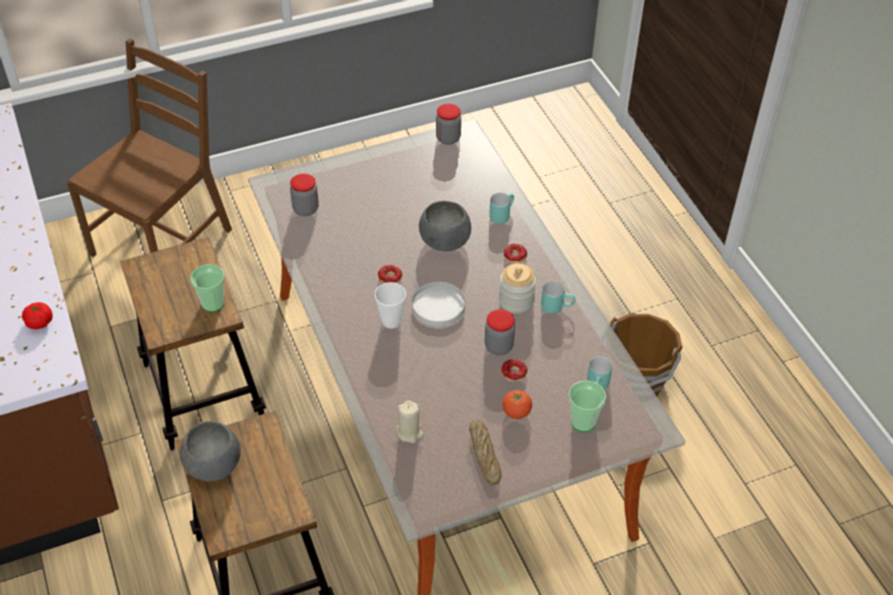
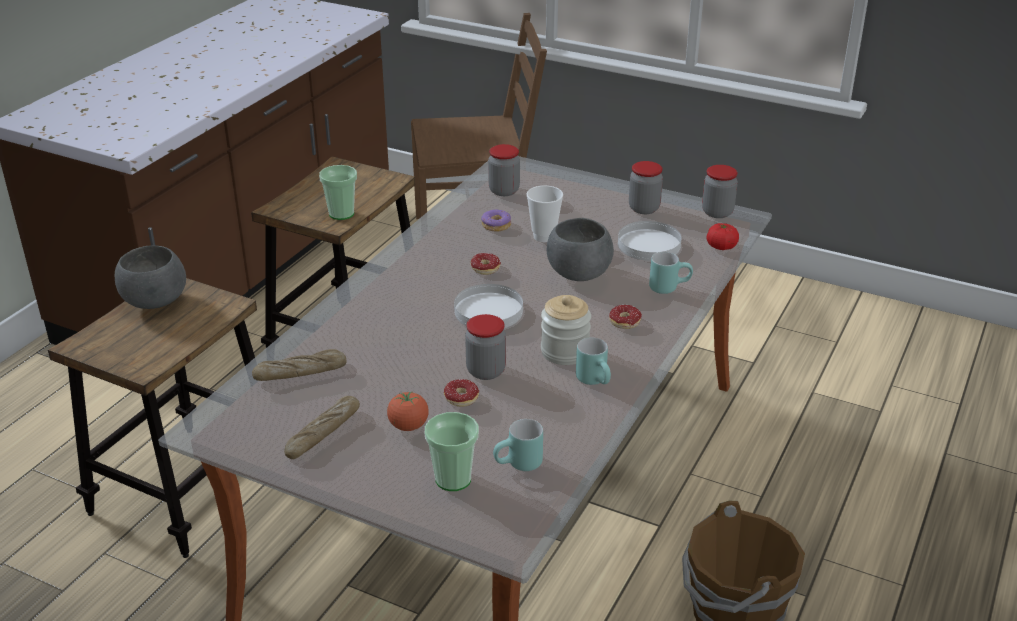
camera: 50 degrees right, 15 degrees down
tomato [22,302,53,329] -> tomato moved to [706,223,739,250]
cup [375,282,406,329] -> cup moved to [527,186,563,242]
beige candle [396,400,424,443] -> bread [252,349,347,381]
none -> donut [481,209,511,232]
none -> white plate [618,221,682,261]
none -> jar [629,161,663,214]

